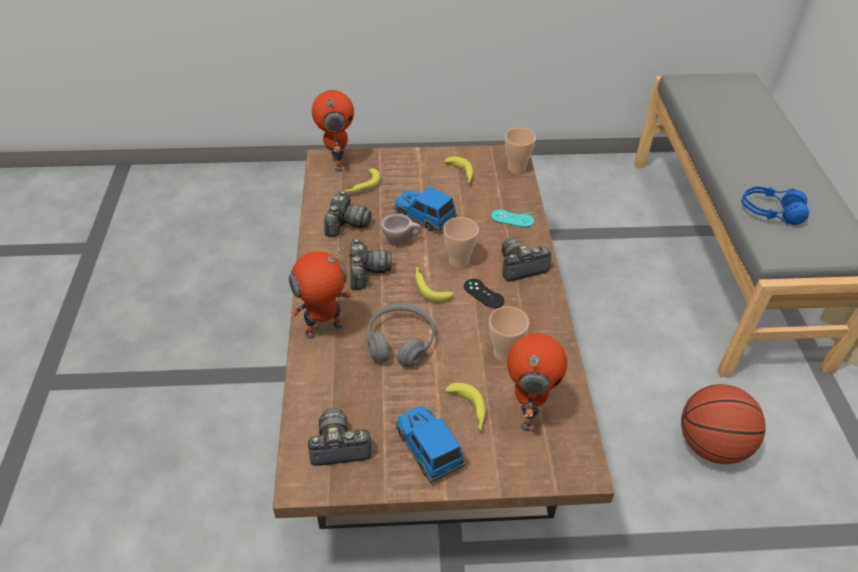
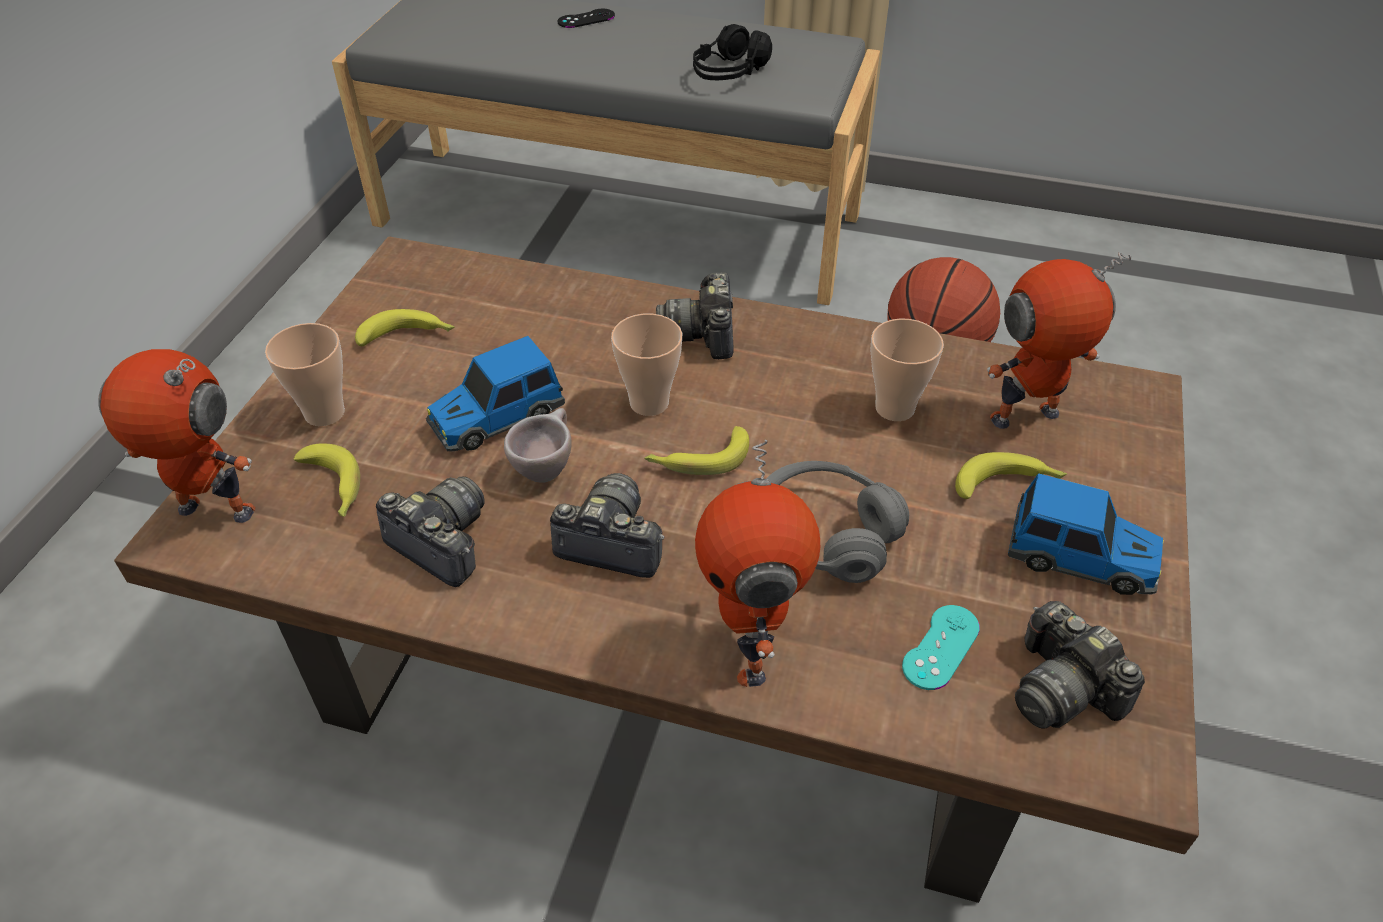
camera: 70 degrees left, 0 degrees up
camera [308,408,373,466] -> camera turned 45 degrees counterclockwise [1015,601,1145,729]
toy car [395,406,465,483] -> toy car turned 150 degrees counterclockwise [1008,473,1164,595]
black game controller [464,279,504,309] -> black game controller moved to [558,9,615,28]
turquoise game controller [491,210,534,227] -> turquoise game controller moved to [902,605,980,690]
cup [505,128,536,174] -> cup moved to [265,323,345,426]
toy robot [507,333,567,432] -> toy robot turned 45 degrees counterclockwise [987,252,1131,429]
blue headphones [741,186,809,225] -> black headphones [693,24,772,80]

